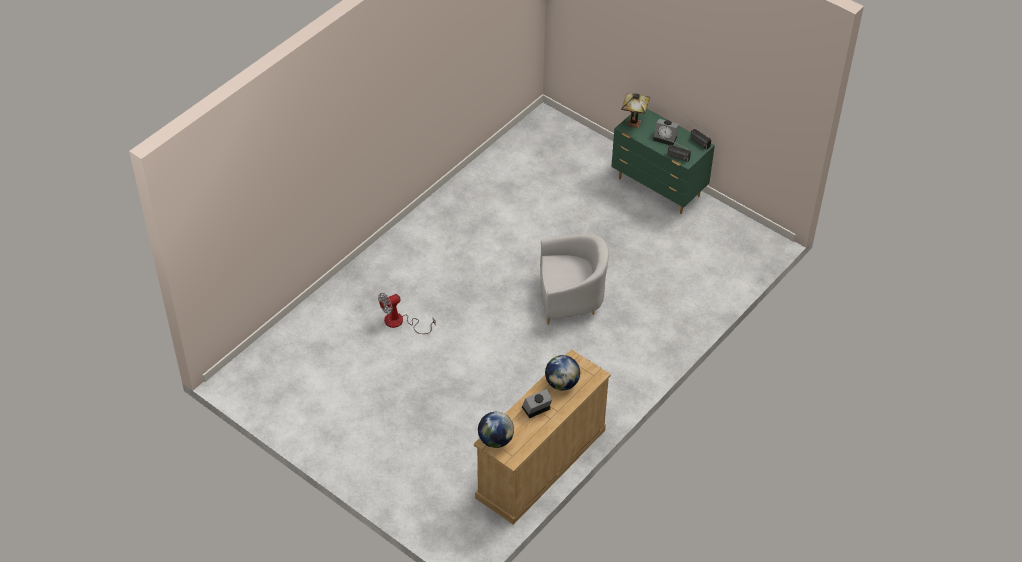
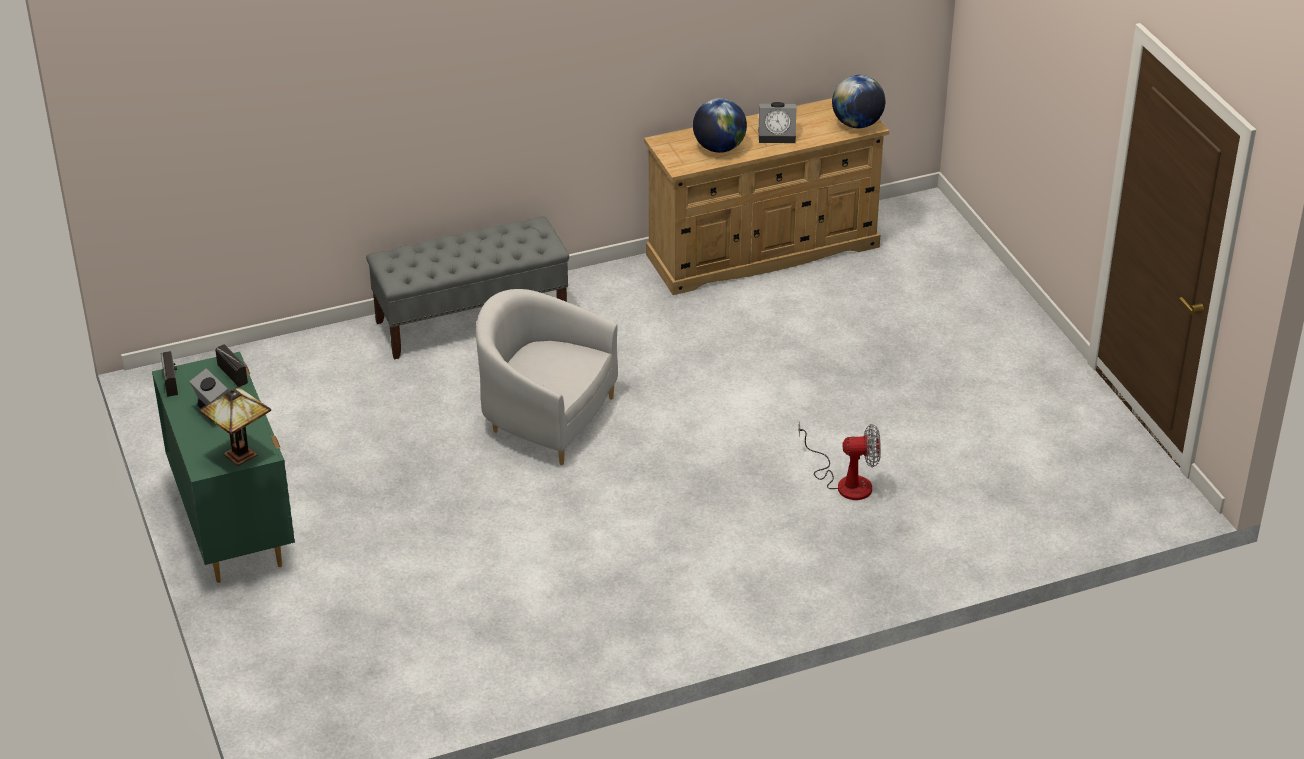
camera: 150 degrees left, 10 degrees down
none -> grey bench [366,216,569,360]

